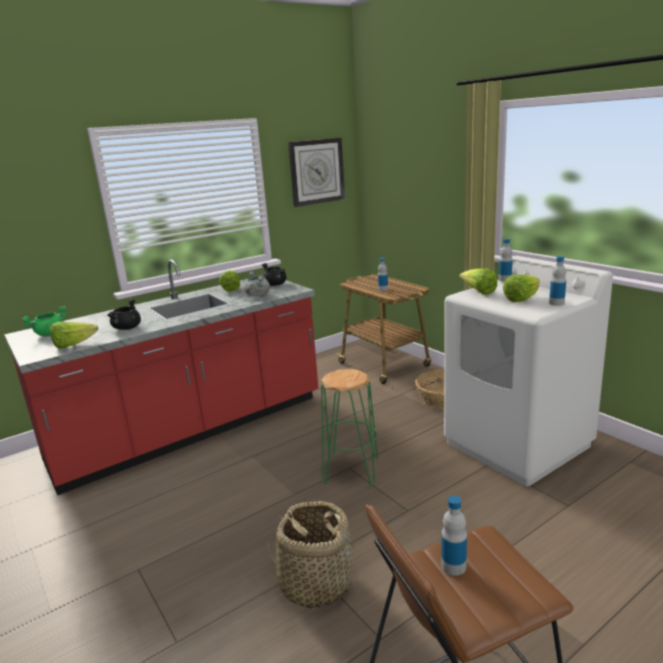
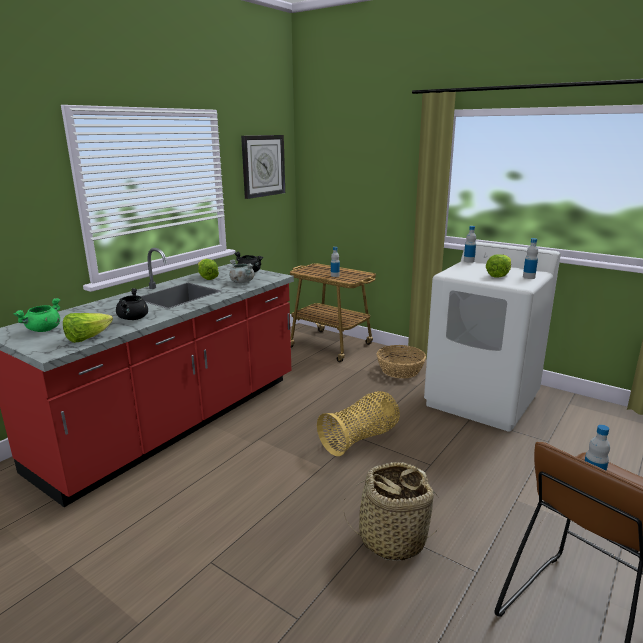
camera: 20 degrees left, 0 degrees up
green stool [321,369,378,486] -> basket [317,391,400,456]
lettuce [459,268,497,295] -> none

